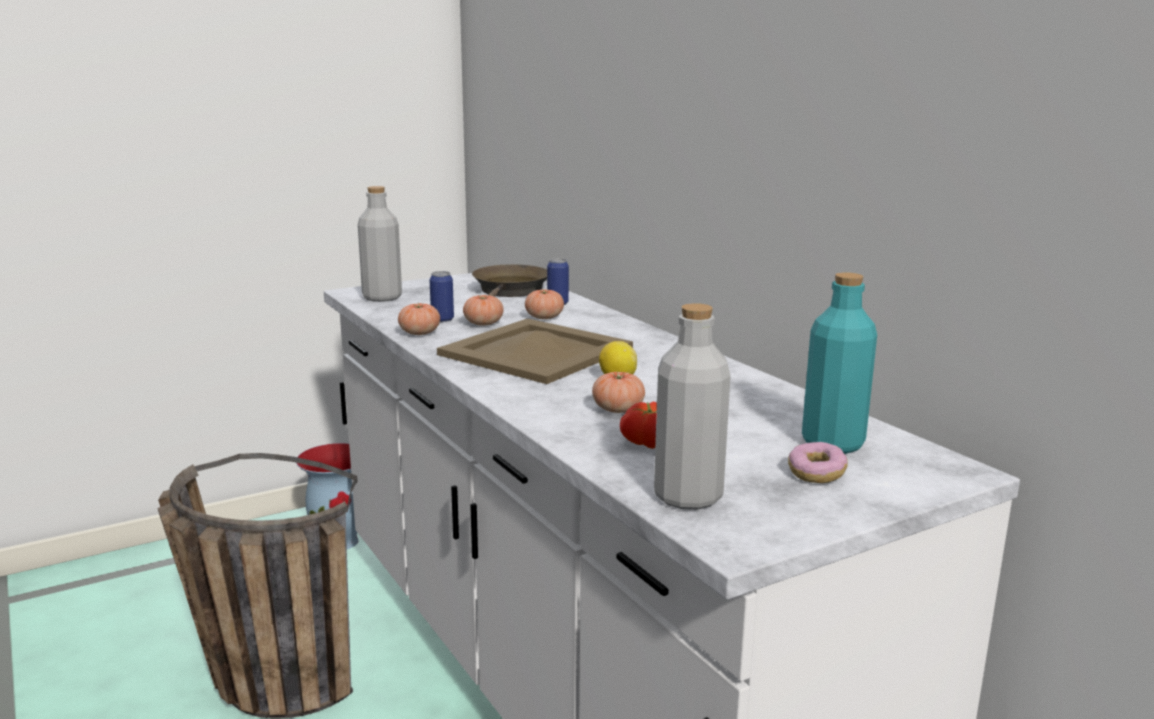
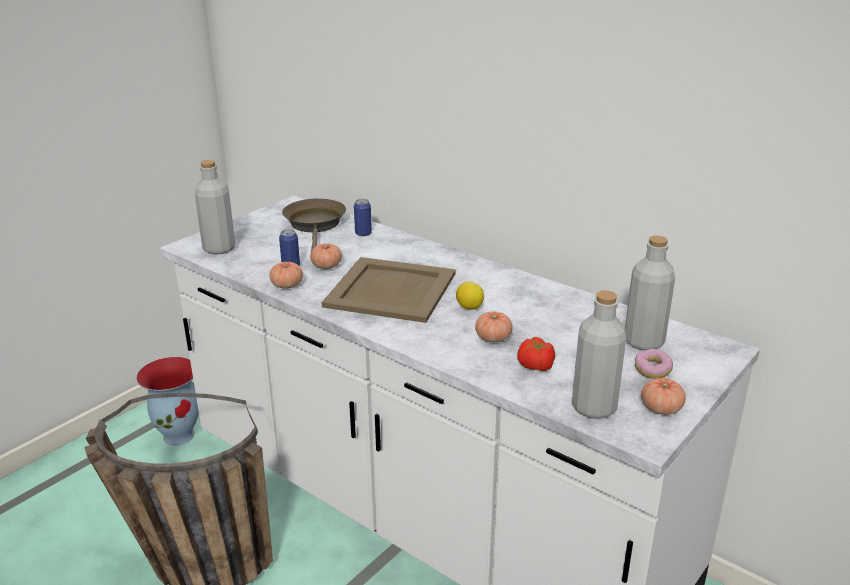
camera: 20 degrees left, 10 degrees up
tomato [525,289,564,319] -> tomato moved to [641,378,686,415]
turquoise bottle [802,273,877,454] -> grey bottle [625,236,675,350]

